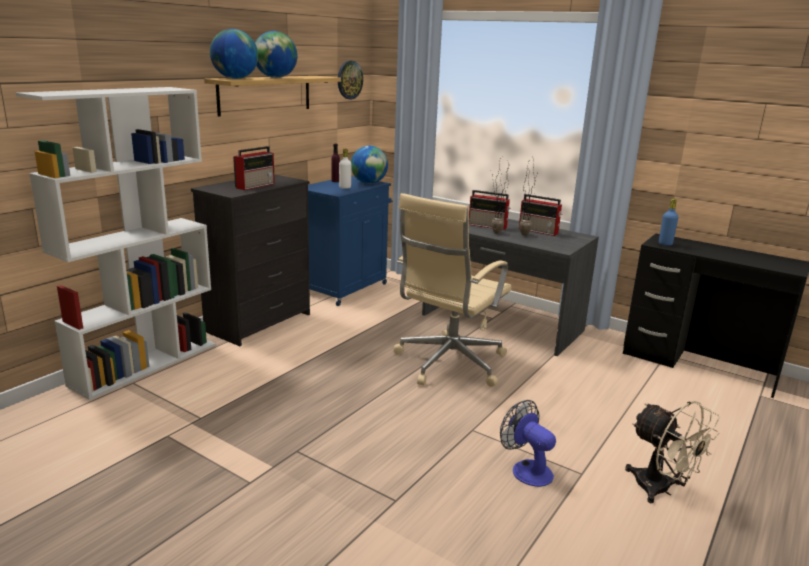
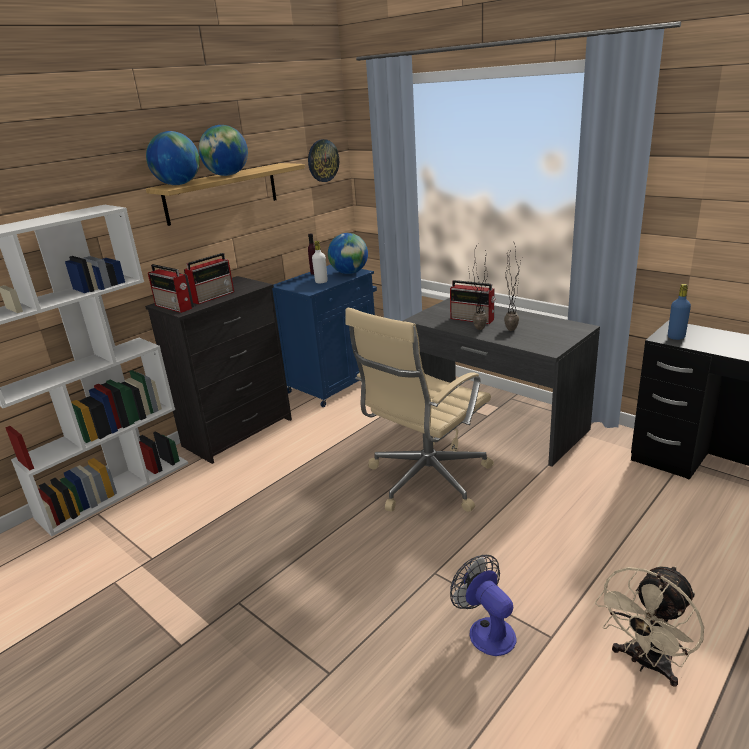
camera: 10 degrees right, 5 degrees up
radio [519,194,562,236] -> radio moved to [148,264,194,313]
beige fan [625,401,720,503] -> beige fan turned 75 degrees clockwise [595,566,704,687]

